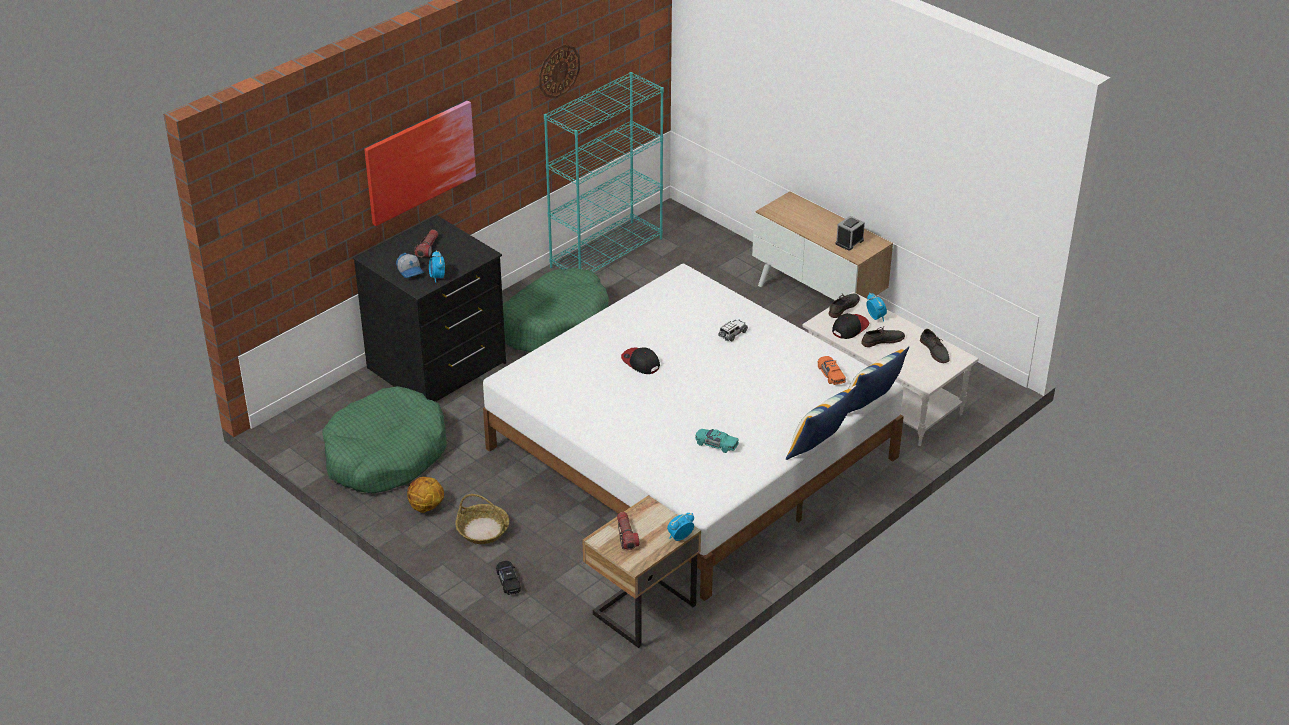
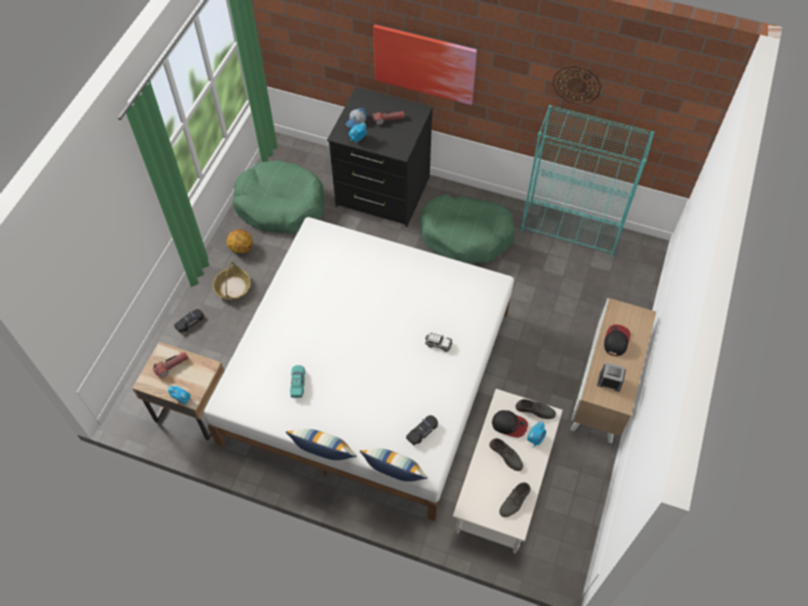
camera: 65 degrees right, 20 degrees up
cap [621,347,660,374] -> cap moved to [604,324,630,356]
orange toy car [818,356,846,385] -> black toy car [406,415,438,445]

